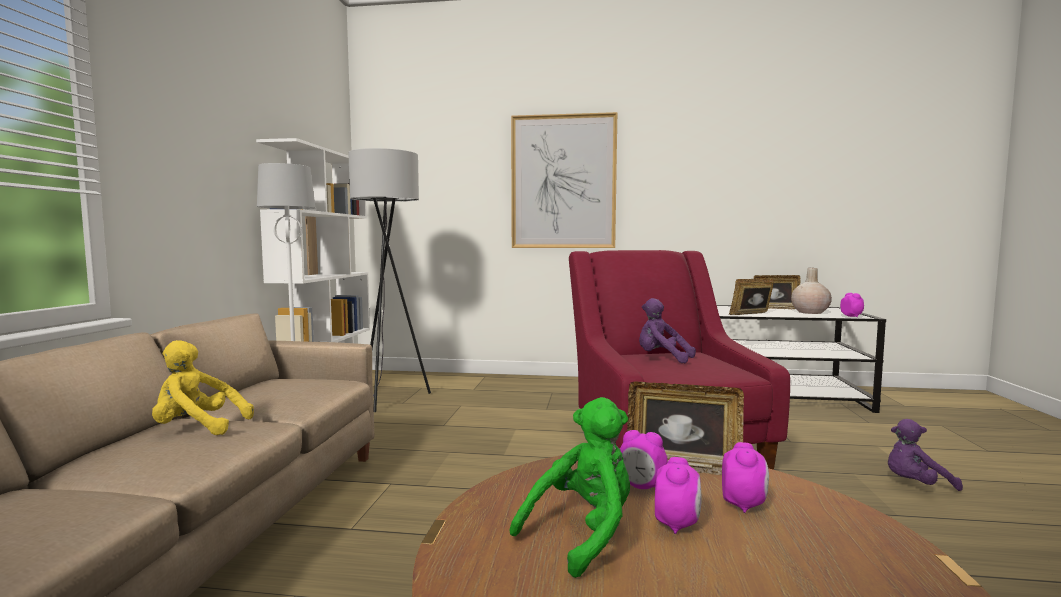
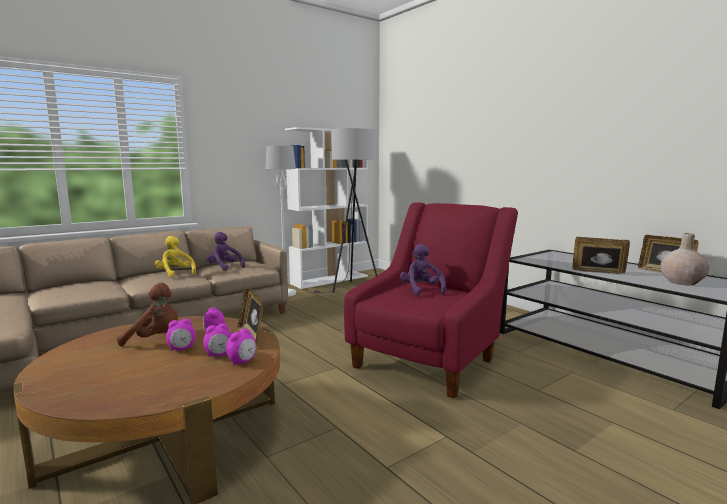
camera: 45 degrees right, 5 degrees up
green plush toy [510,397,630,578] -> brown plush toy [117,283,178,346]
picture [511,112,617,248] -> none
alarm clock [840,293,864,317] -> alarm clock moved to [226,329,256,365]
purple plush toy [888,419,963,491] -> purple plush toy moved to [206,232,245,271]

